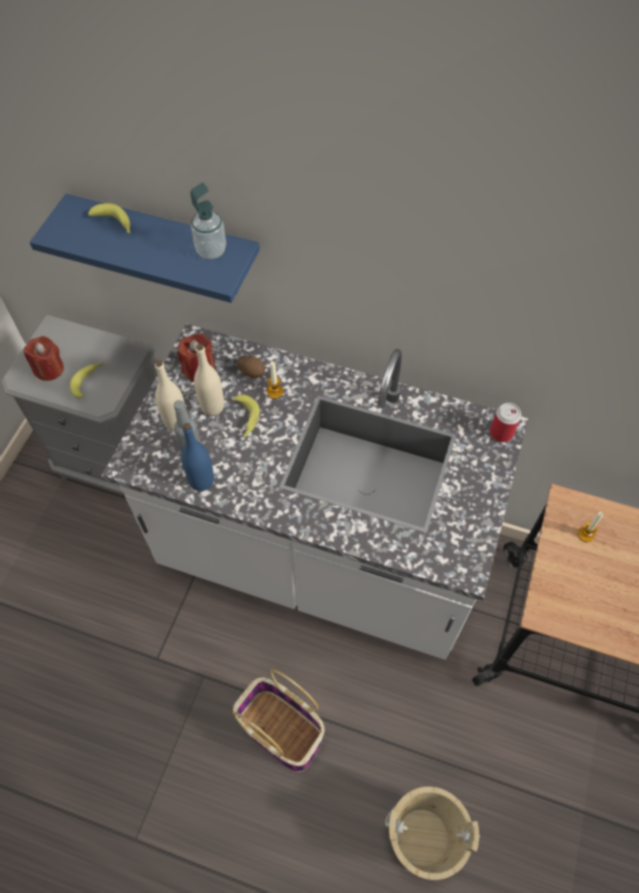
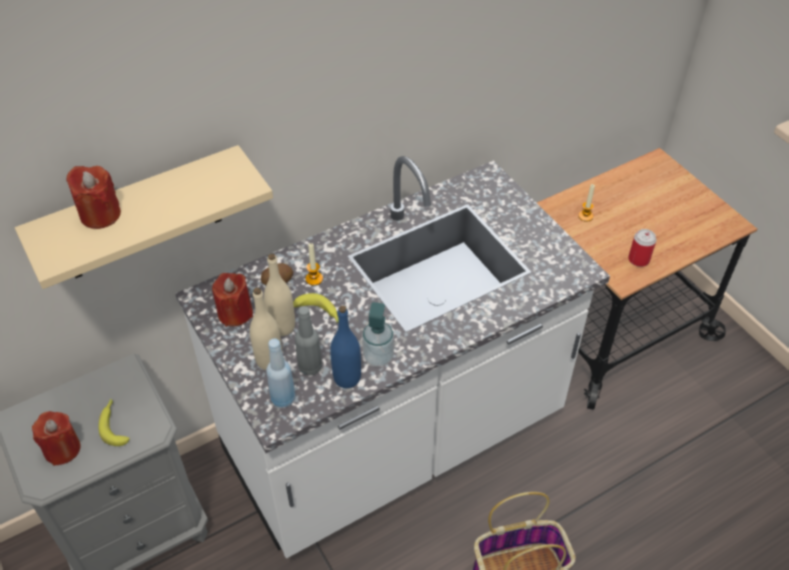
camera: 50 degrees left, 10 degrees down
blue shelf [30,194,260,303] -> beige shelf [15,145,273,289]
banana [88,203,131,234] -> red candle [66,166,121,229]
soap dispenser [190,183,226,259] -> soap dispenser moved to [362,302,394,367]
beige bucket [385,786,480,880] -> none
can [490,403,521,442] -> can moved to [628,229,656,267]
none -> blue bottle [266,338,295,408]

